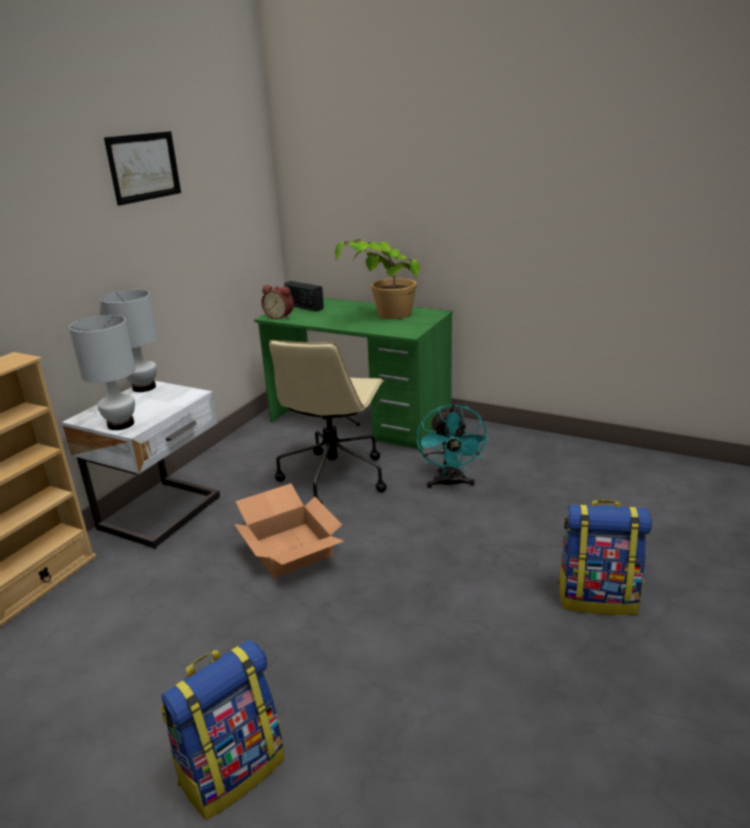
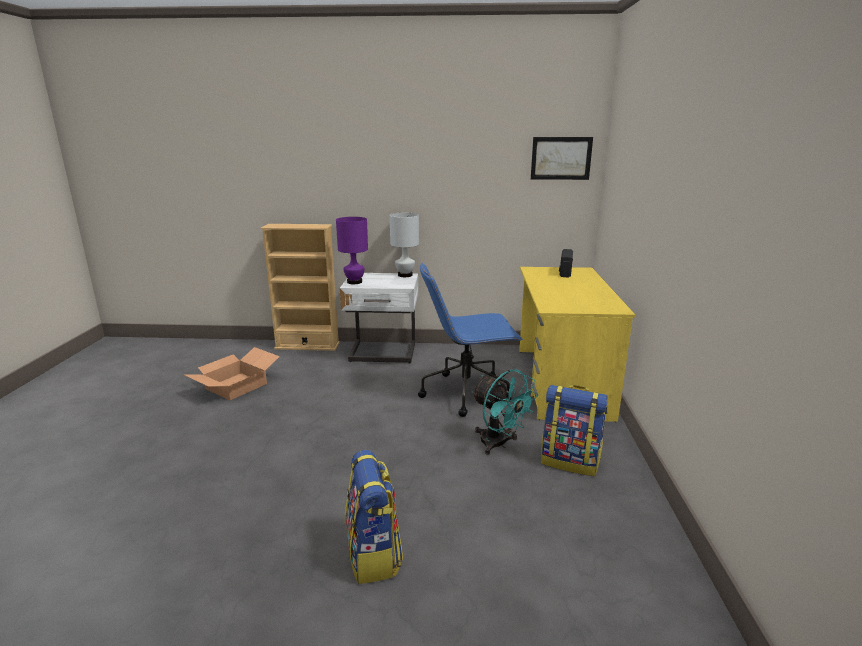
camera: 65 degrees right, 5 degrees down
white table lamp [69,315,136,430] -> purple table lamp [336,217,368,284]
picture [104,131,181,206] -> picture moved to [531,137,593,180]
backpack [161,640,285,820] -> backpack moved to [541,385,608,476]
cardboard box [234,484,344,578] -> cardboard box moved to [183,347,280,400]
green desk [254,298,453,452] -> yellow desk [519,267,635,422]
alarm clock [262,285,294,319] -> none
beige office chair [269,340,387,503] -> blue office chair [418,263,523,417]
potted plant [335,239,420,319] -> none
turquoise fan [416,404,489,489] -> turquoise fan turned 105 degrees counterclockwise [472,369,538,455]

